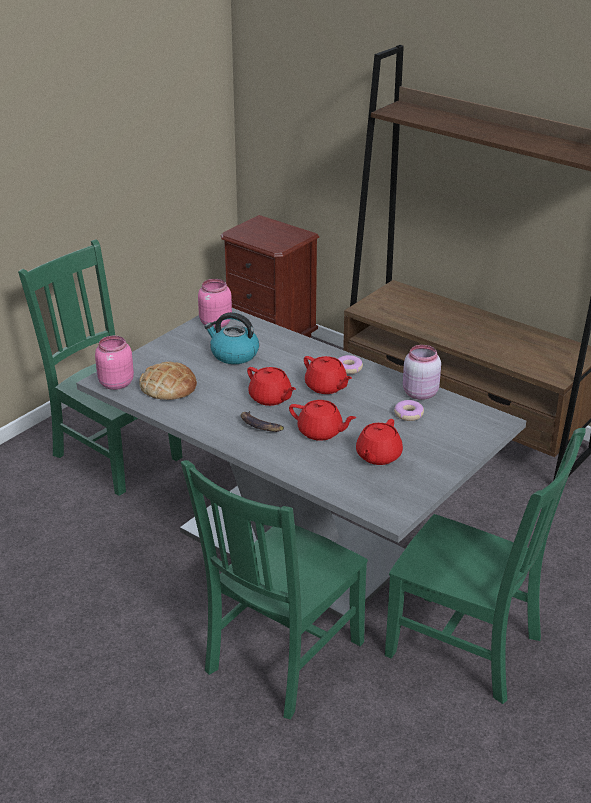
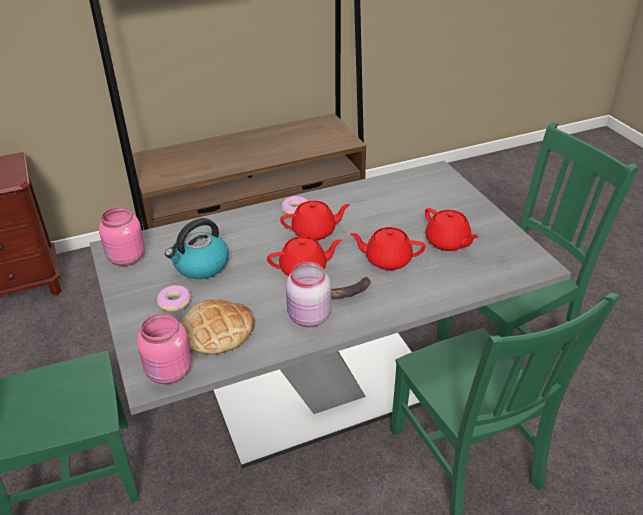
camera: 60 degrees left, 5 degrees up
red teapot [289,400,356,441] -> red teapot turned 135 degrees counterclockwise [350,227,426,270]
donut [394,400,424,421] -> donut moved to [157,285,192,312]
pink jar [403,345,441,400] -> pink jar moved to [286,262,331,327]

